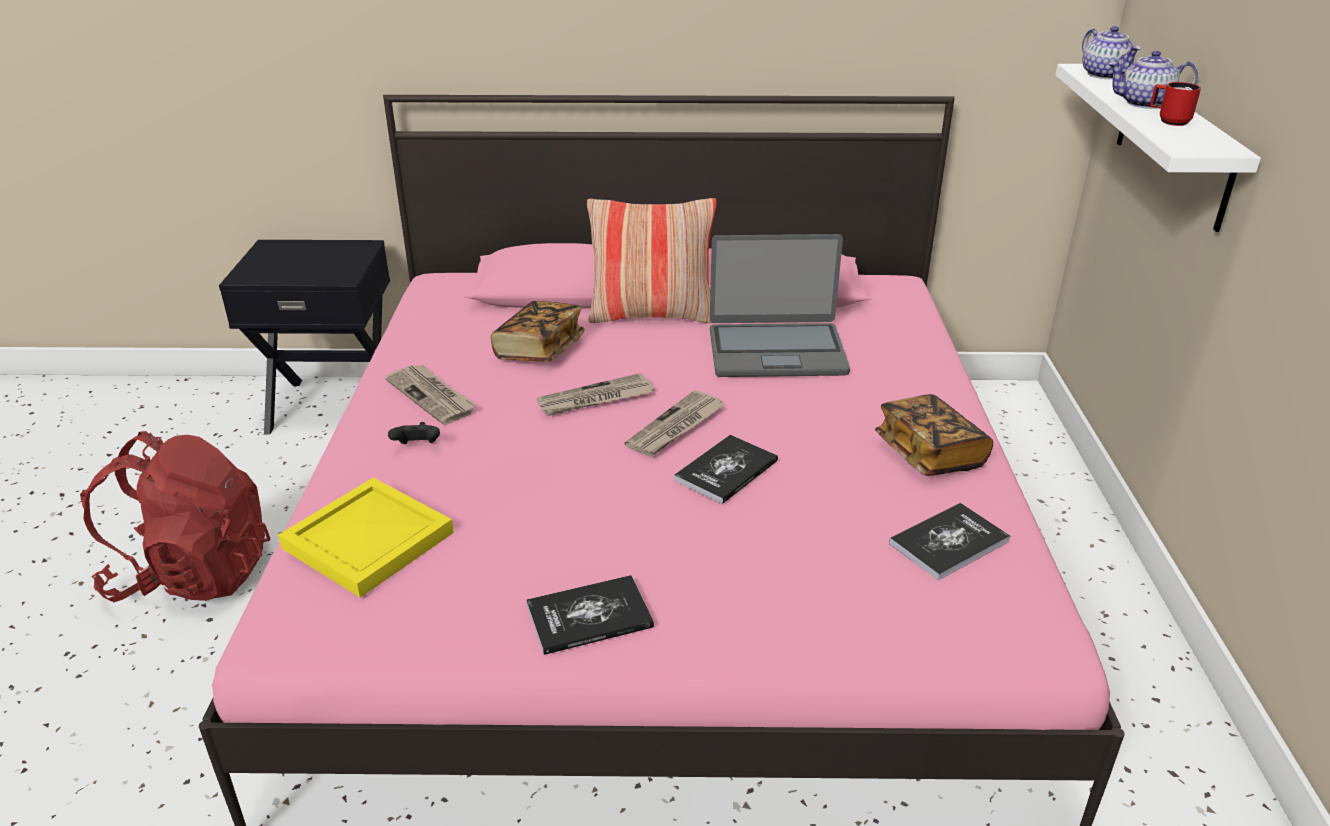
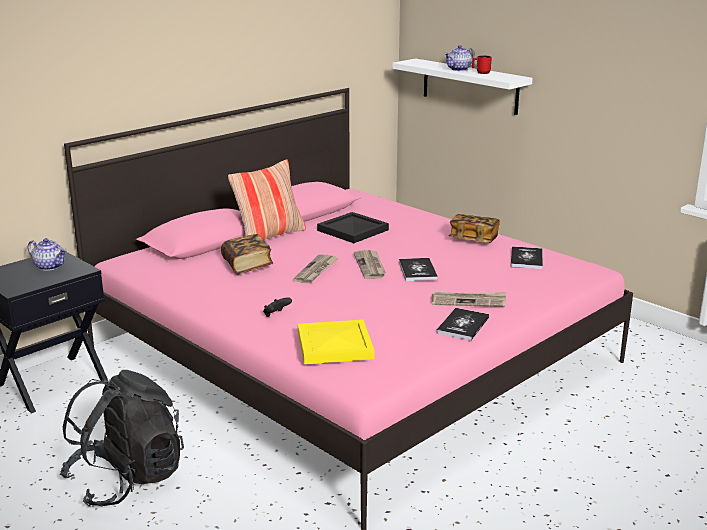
camera: 45 degrees left, 10 degrees down
red backpack [80,431,270,602] -> black backpack [60,370,184,507]
newspaper [385,365,476,425] -> newspaper moved to [432,292,506,307]
laptop [710,234,850,377] -> black tray [317,212,389,243]
teapot [1082,26,1141,79] -> teapot moved to [28,238,67,271]

